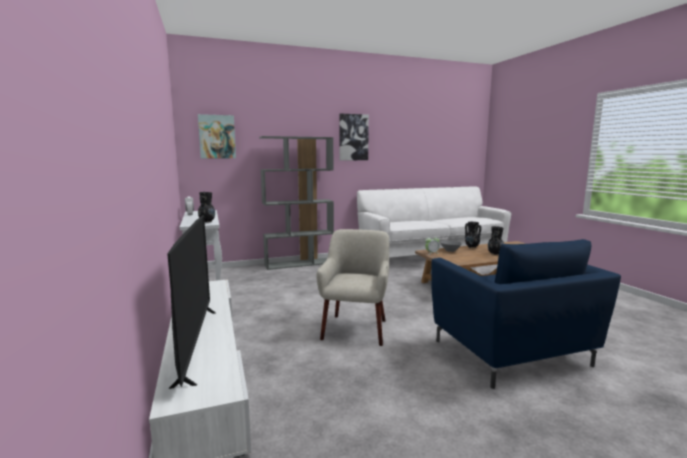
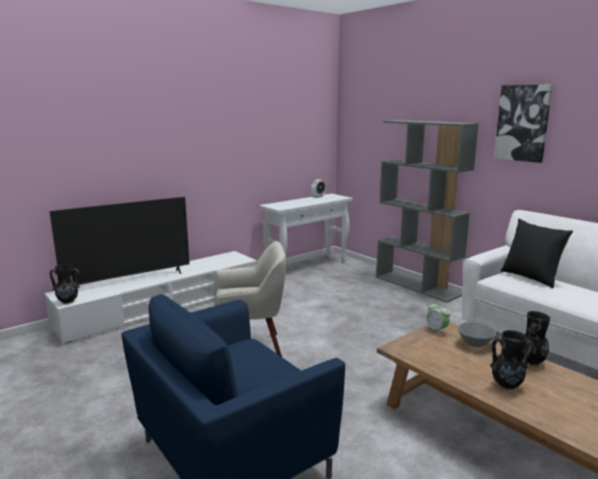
camera: 70 degrees right, 5 degrees up
picture [198,114,236,158] -> none
black vase [198,192,215,223] -> black vase moved to [50,264,80,304]
none -> black pillow [501,219,573,288]

